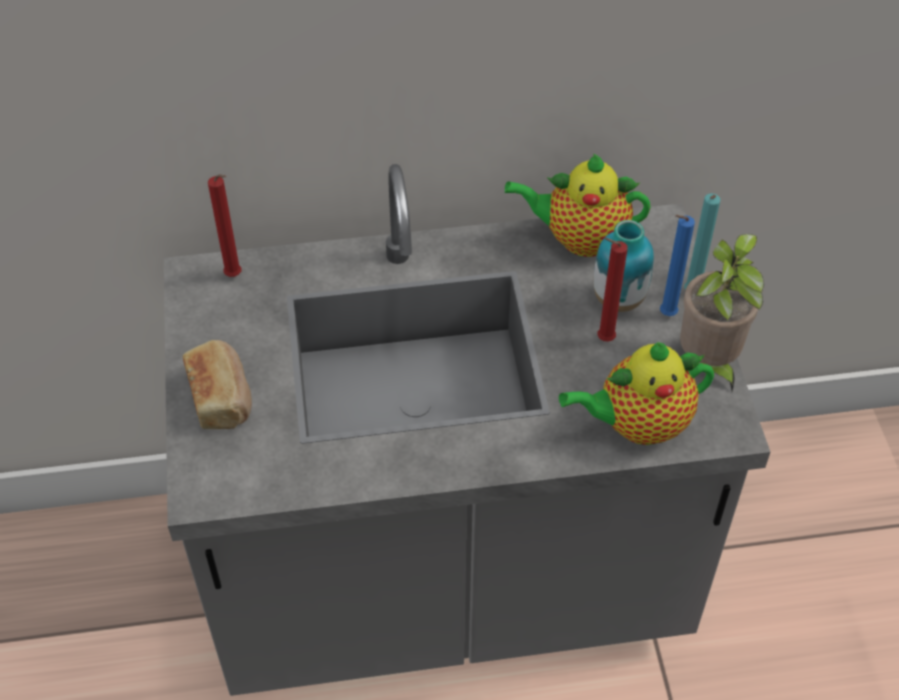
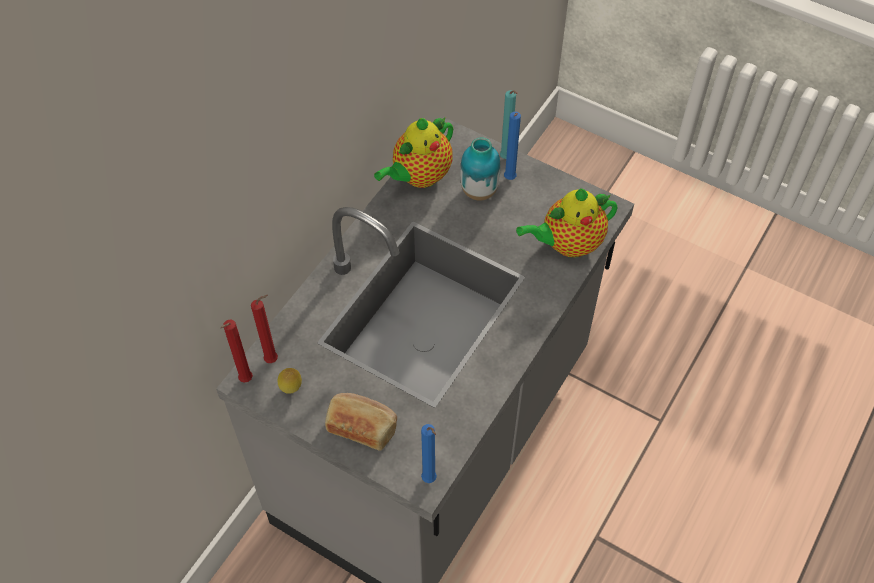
camera: 50 degrees left, 5 degrees up
teapot [559,342,714,445] -> teapot turned 45 degrees clockwise [516,188,617,258]
red candle [597,238,628,342] -> red candle moved to [220,319,253,383]
potted plant [680,234,764,391] -> none
none -> lemon [278,368,302,393]
none -> blue candle [421,424,437,483]

